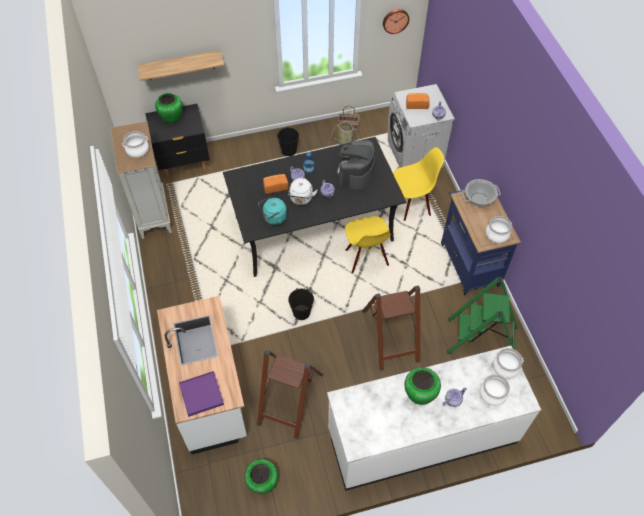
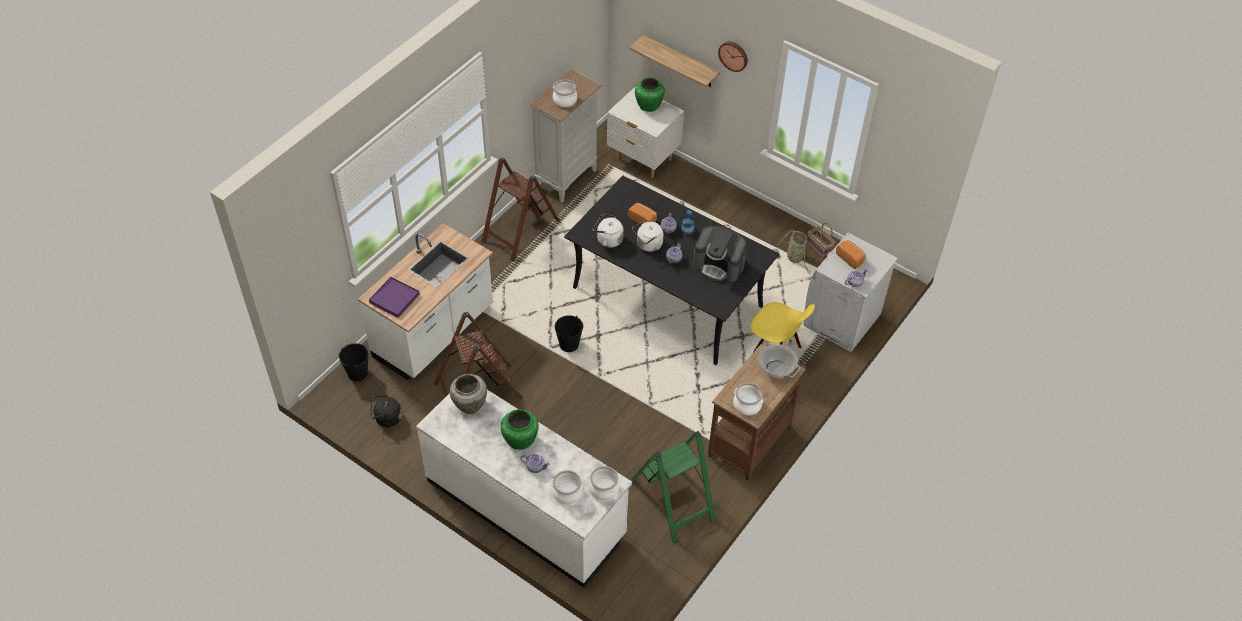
camera: 50 degrees right, 5 degrees down
black nightstand [145,104,210,177] -> white nightstand [607,86,684,178]
green vase [244,459,278,494] -> black kettle [371,395,402,428]
turquoise kettle [258,197,287,225] -> white kettle [593,214,624,248]
black bucket [277,127,299,156] -> black bucket moved to [339,343,368,381]
coffee machine [337,140,375,190] -> coffee machine turned 135 degrees counterclockwise [693,226,747,282]
yellow chair [345,216,391,274] -> none
brown step ladder [362,285,420,371] -> brown step ladder moved to [481,157,560,262]
wall clock [383,9,409,34] -> wall clock moved to [718,42,748,72]
blue cart [441,190,521,295] -> brown cart [708,344,806,481]
none -> beige vase [450,374,487,414]

